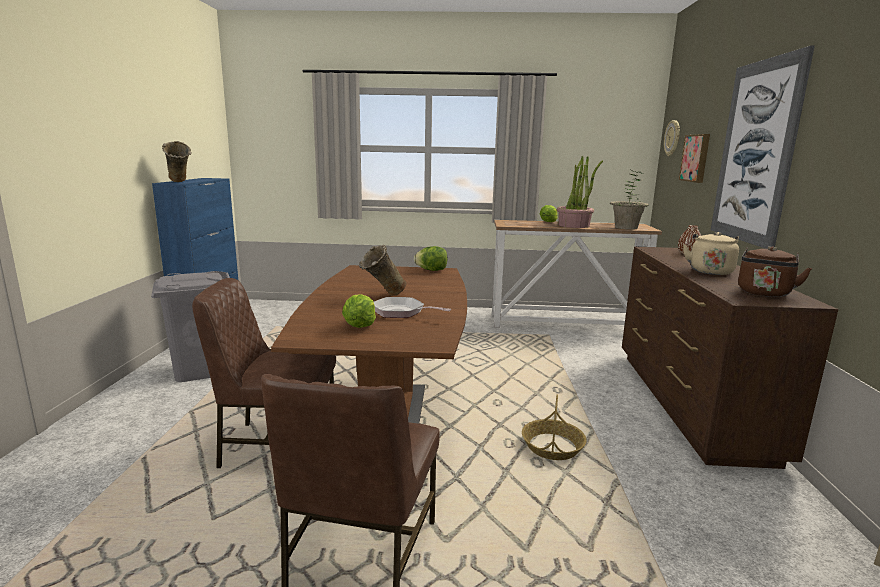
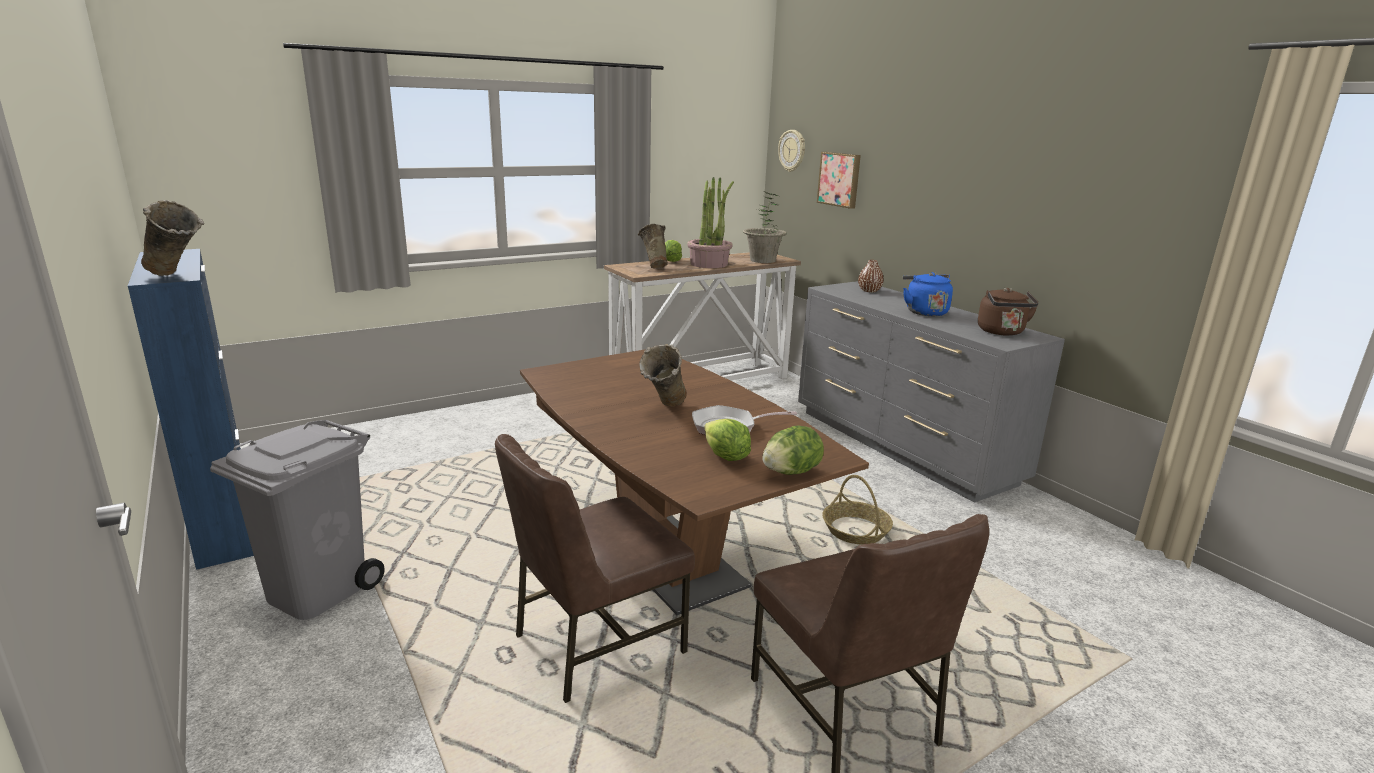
camera: 35 degrees left, 5 degrees up
lettuce [414,246,448,271] -> lettuce moved to [762,426,824,475]
brown dresser [622,247,838,469] -> grey dresser [798,281,1065,503]
beige kettle [683,232,739,275] -> blue kettle [903,272,953,316]
picture [711,45,815,249] -> none
none -> beige vase [638,224,668,269]

